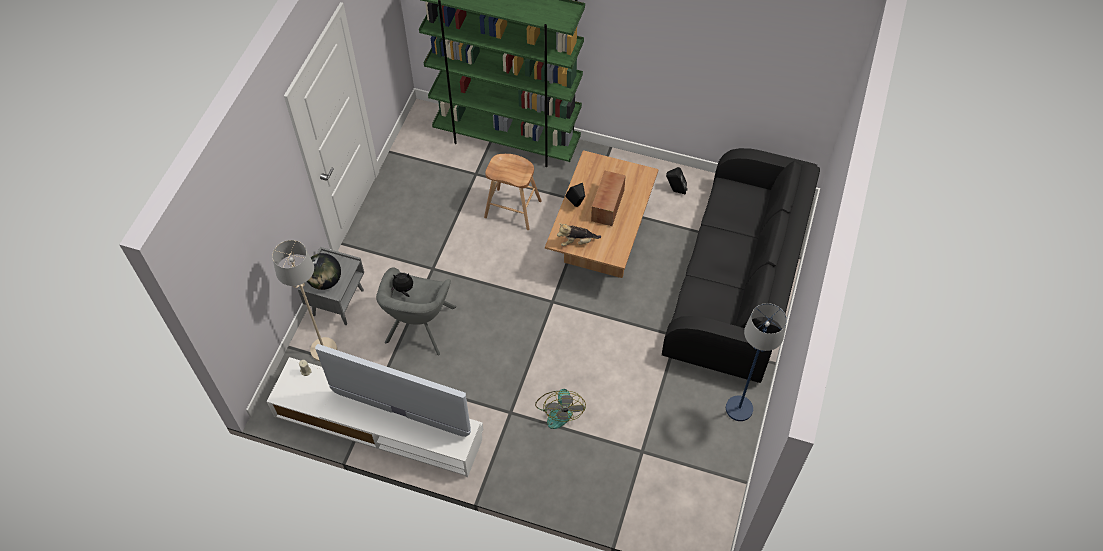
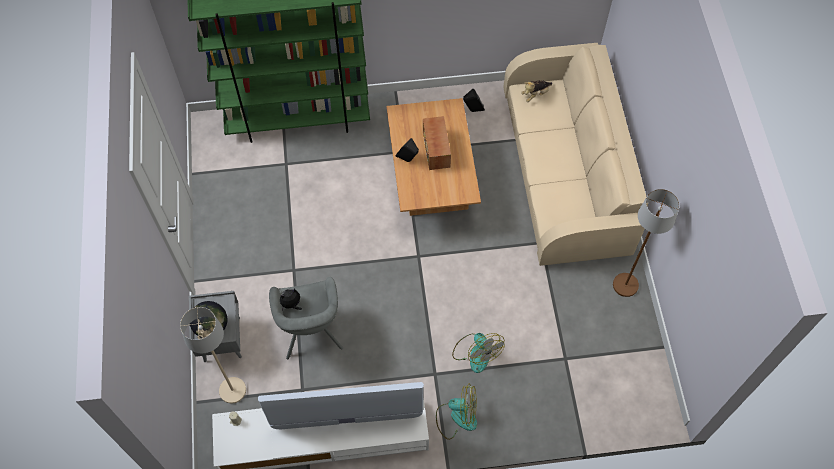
camera: 25 degrees left, 5 degrees up
brown stool [484,154,542,230] -> none
plush toy [557,223,601,246] -> plush toy moved to [521,80,552,102]
black sofa [662,148,820,383] -> beige sofa [503,43,648,266]
blue floor lamp [726,303,787,421] -> brown floor lamp [613,189,680,297]
none -> fan [436,385,477,440]

